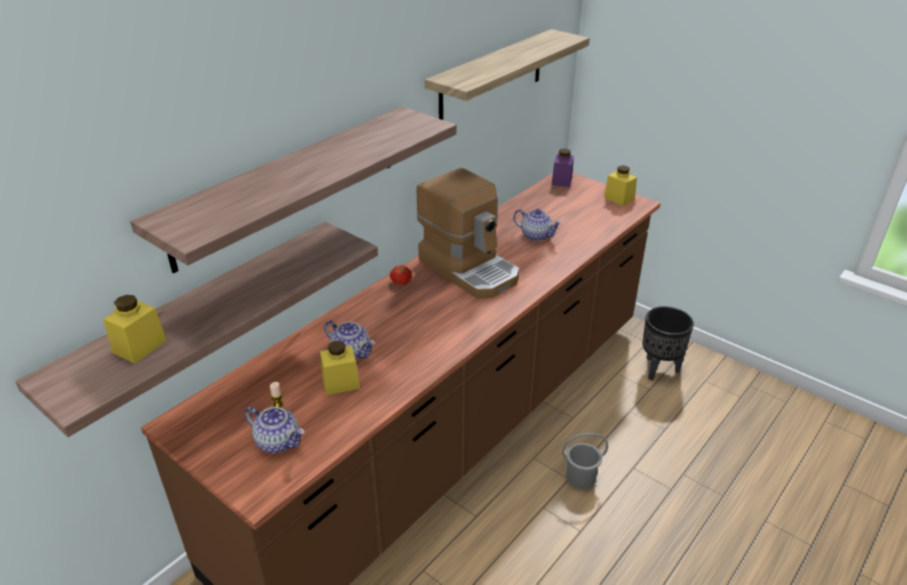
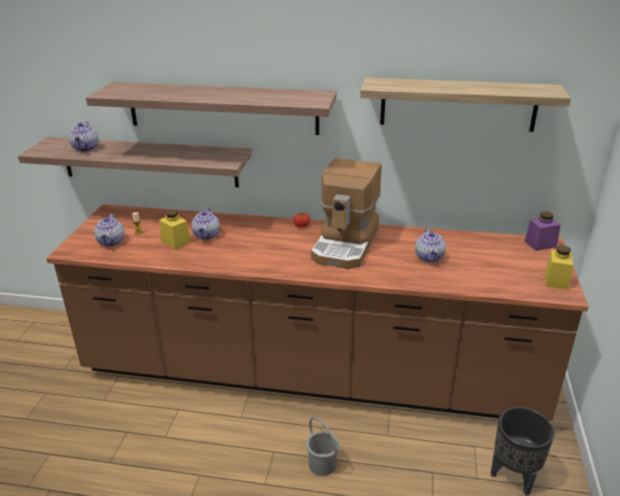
camera: 60 degrees right, 5 degrees down
yellow jar [103,295,167,364] -> teapot [69,122,99,152]

